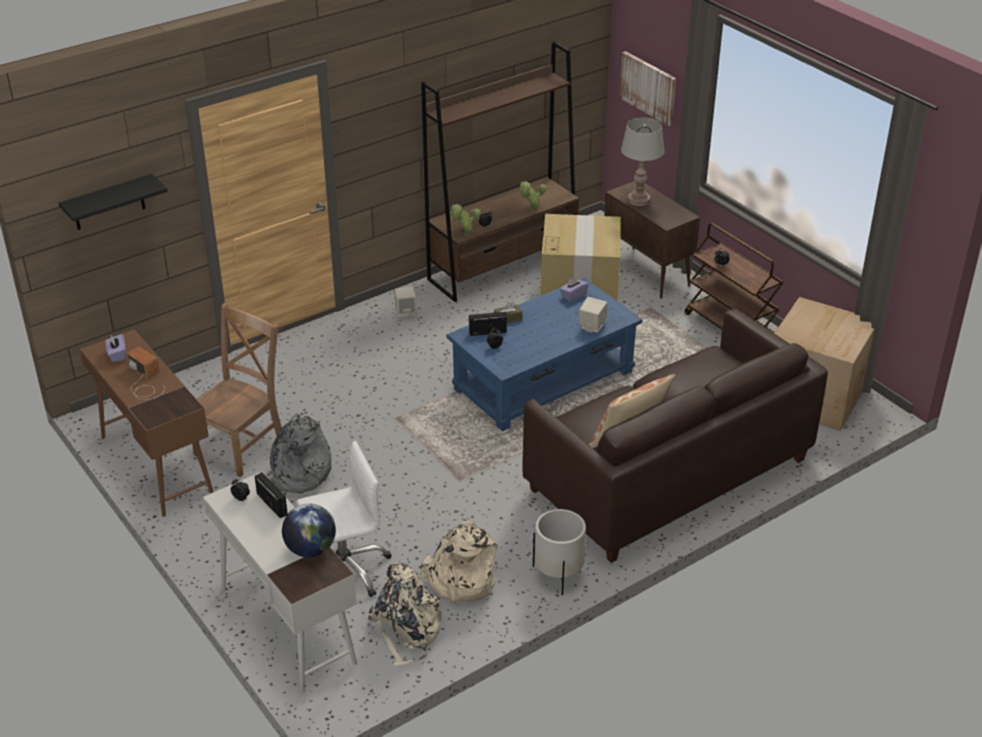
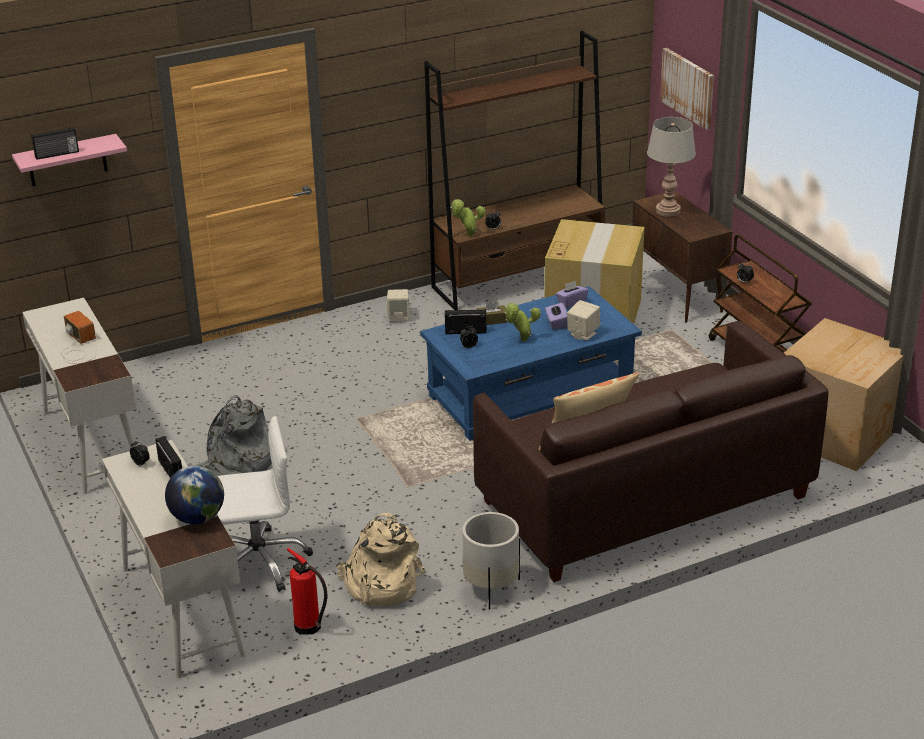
camera: 10 degrees right, 5 degrees down
black shelf [59,174,168,230] -> pink shelf [12,134,127,186]
brown desk [80,329,214,517] -> white desk [23,298,136,494]
purple tissue box [105,334,126,362] -> purple tissue box moved to [545,302,567,330]
brown chair [192,303,282,478] -> none
beige backpack [367,563,446,666] -> fire extinguisher [287,548,327,635]
potted plant [519,181,546,212] -> potted plant moved to [504,303,540,341]
none -> radio [31,127,79,160]

